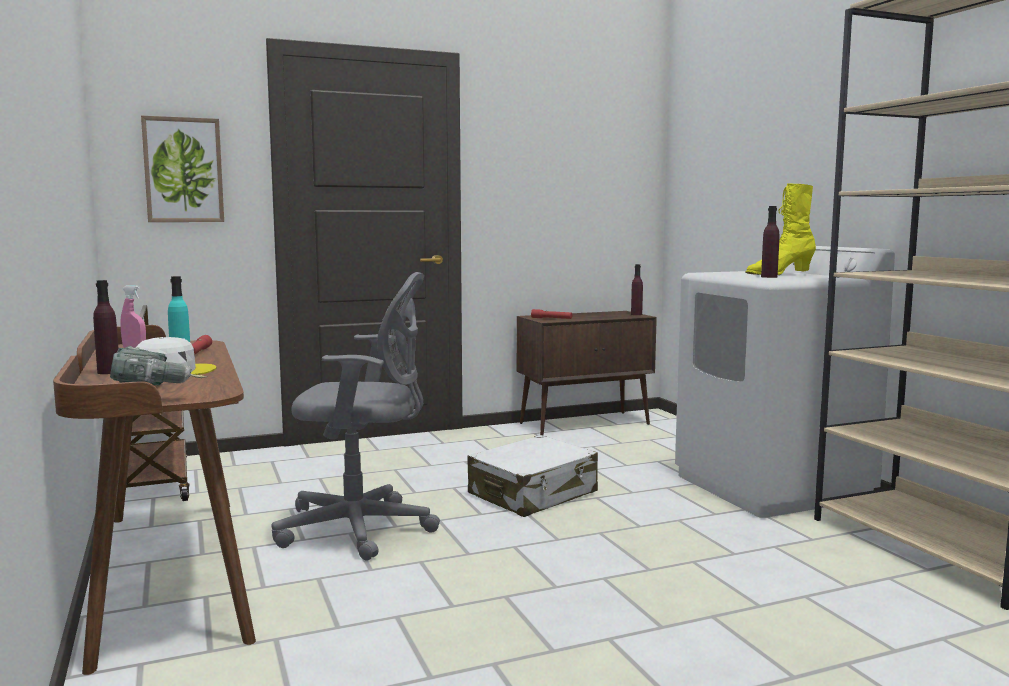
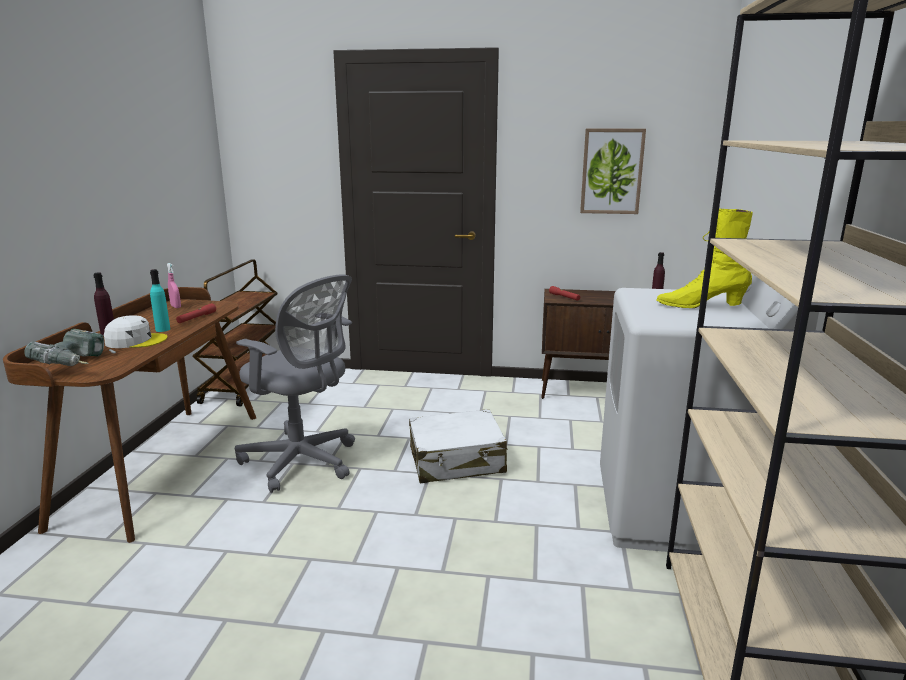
camera: 30 degrees right, 10 degrees up
picture [141,116,224,222] -> picture moved to [580,129,646,214]
purple bottle [761,206,779,278] -> none

